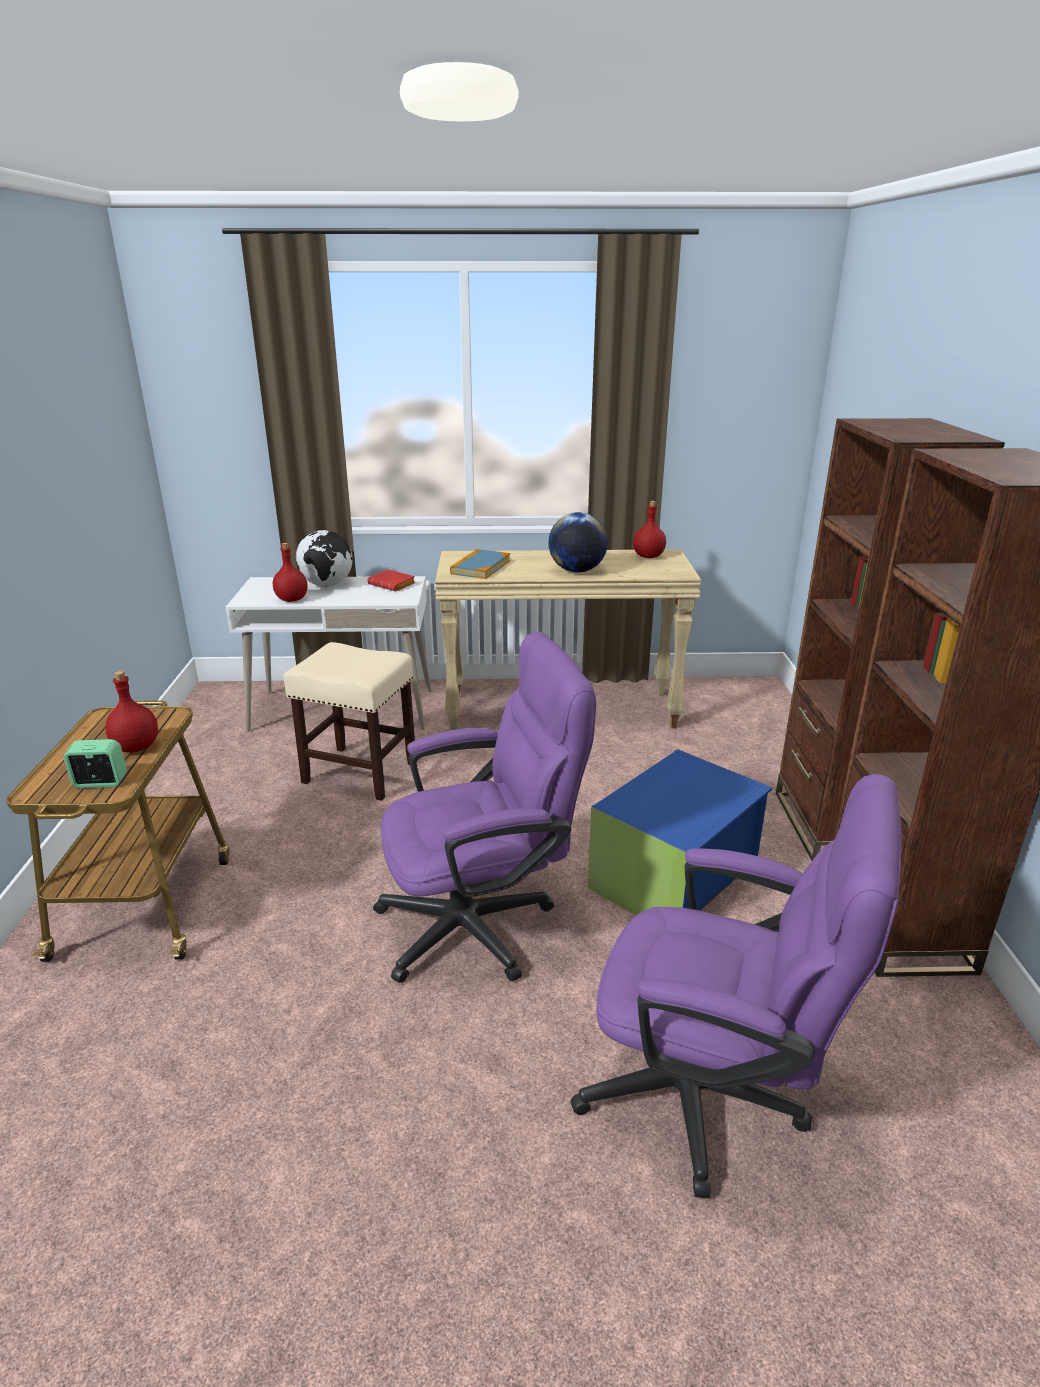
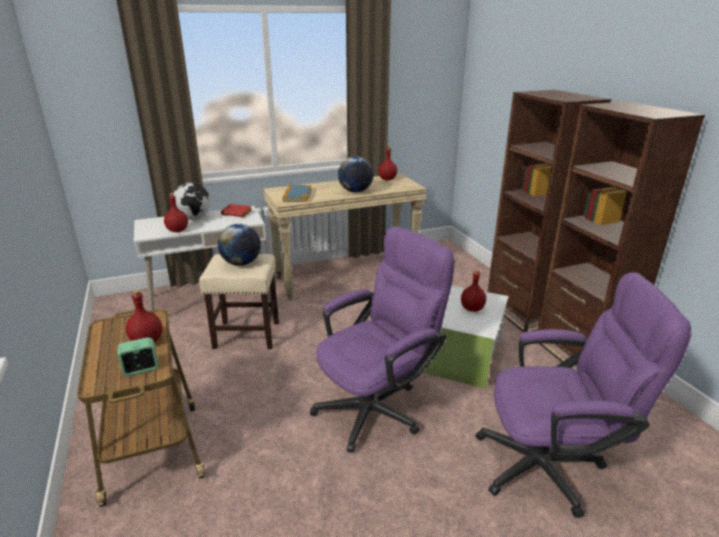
camera: 20 degrees left, 0 degrees up
blue storage box [588,750,772,915] -> white storage box [423,286,509,389]
none -> globe [218,224,261,266]
none -> red bottle [461,269,486,312]

